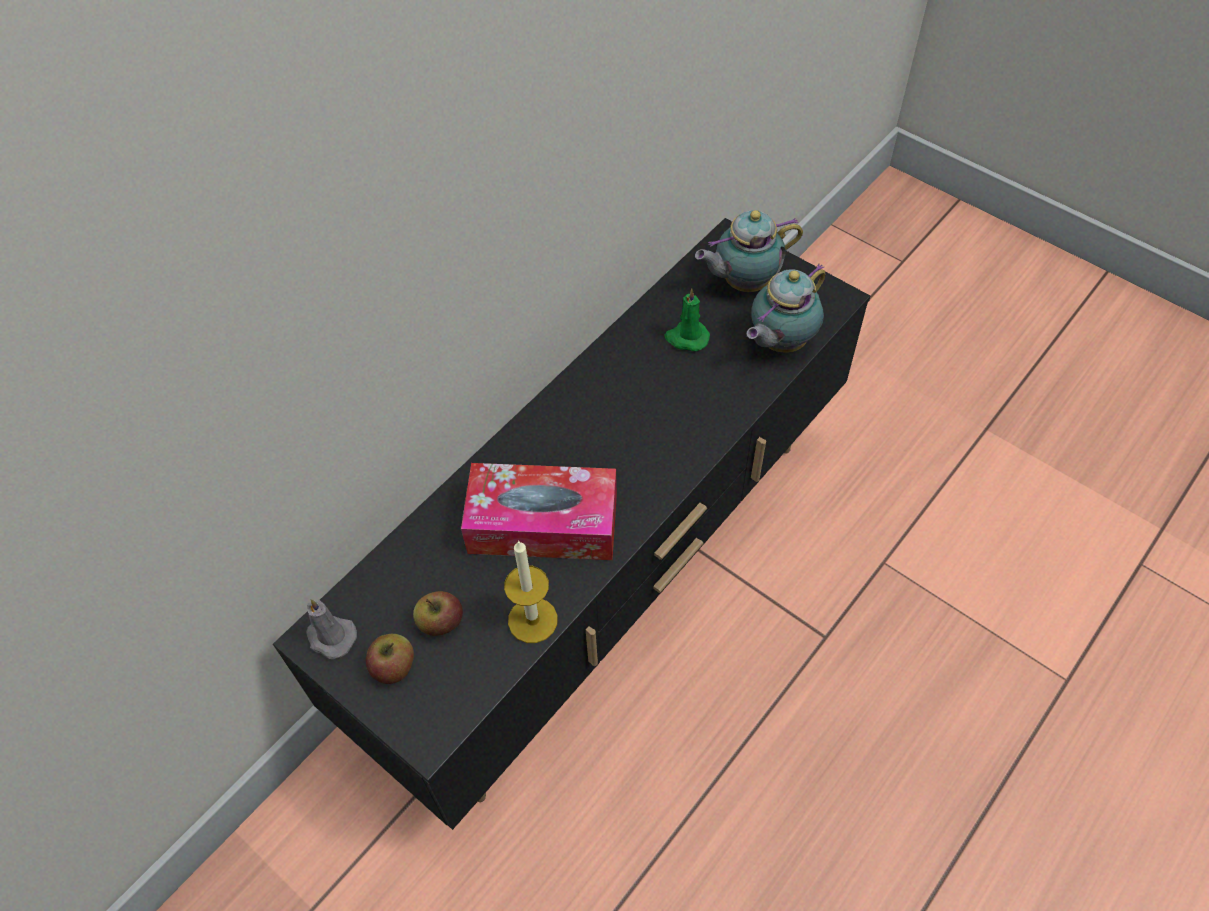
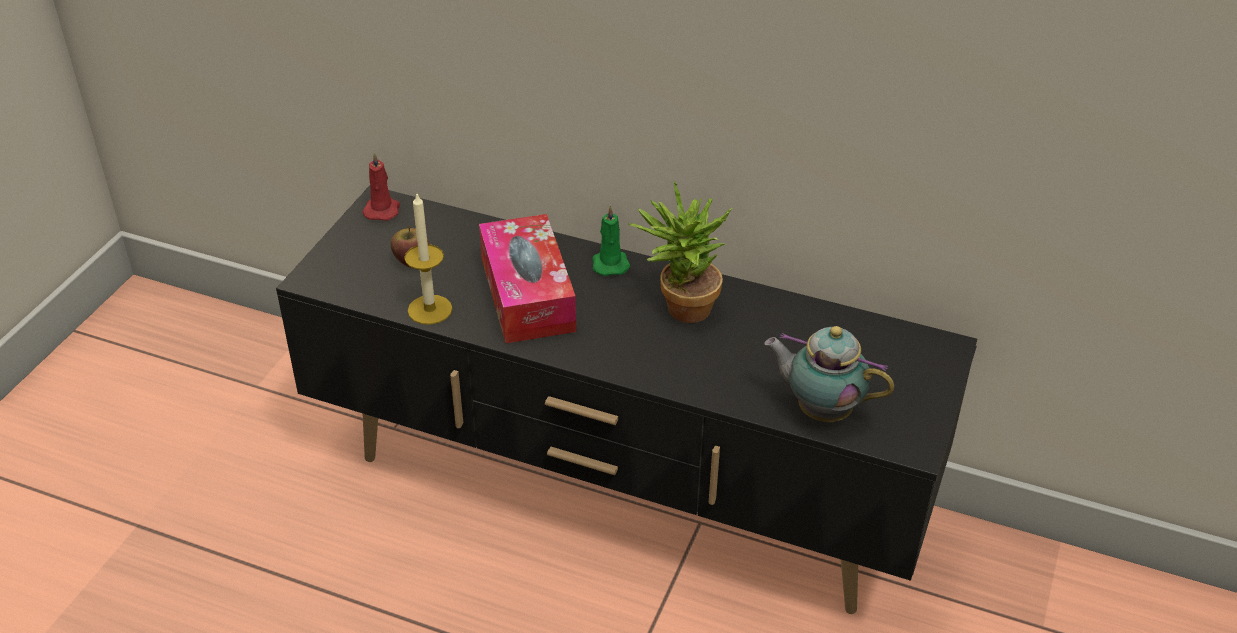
camera: 70 degrees right, 15 degrees down
grey candle [306,599,357,659] -> red candle [363,152,400,221]
apple [366,634,414,684] -> none
green candle [665,288,710,351] -> green candle moved to [592,205,630,276]
teapot [695,210,803,292] -> none
none -> potted plant [628,181,733,323]

